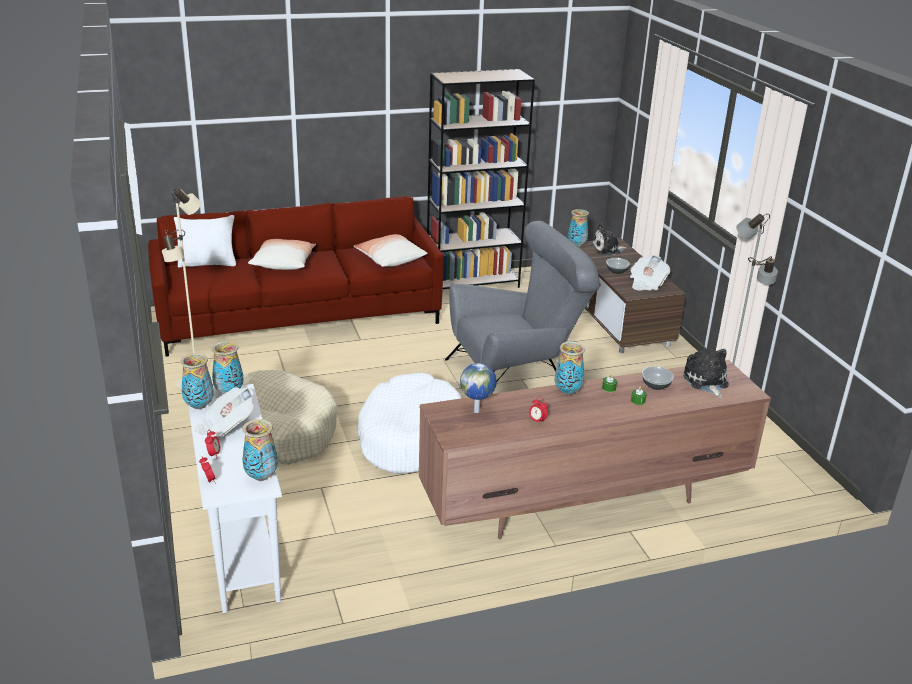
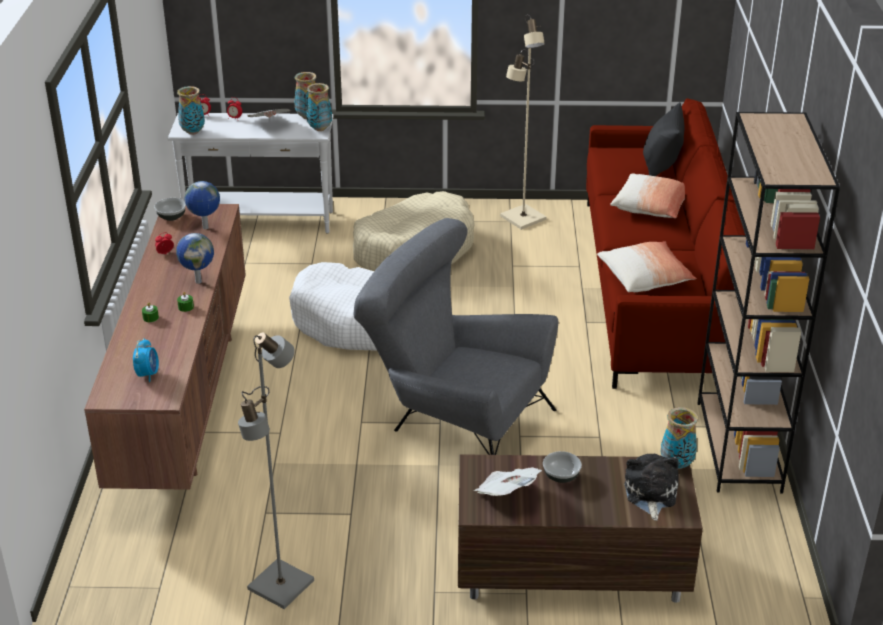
camera: 110 degrees right, 5 degrees up
white pillow [174,215,236,267] -> black pillow [643,102,684,176]
grey armchair [445,221,600,381] -> grey armchair turned 120 degrees clockwise [354,218,558,455]
vase [555,342,585,395] -> globe [176,233,214,284]
bowl [642,367,674,390] -> bowl moved to [154,198,186,221]
plush toy [683,349,729,398] -> alarm clock [133,338,159,382]

